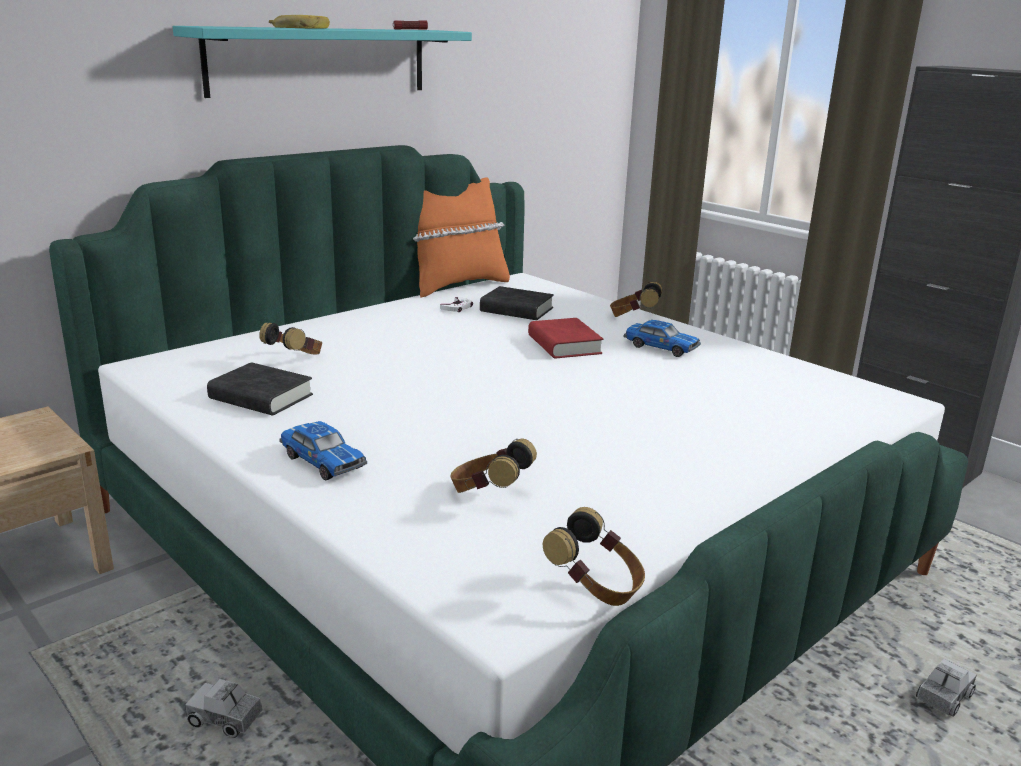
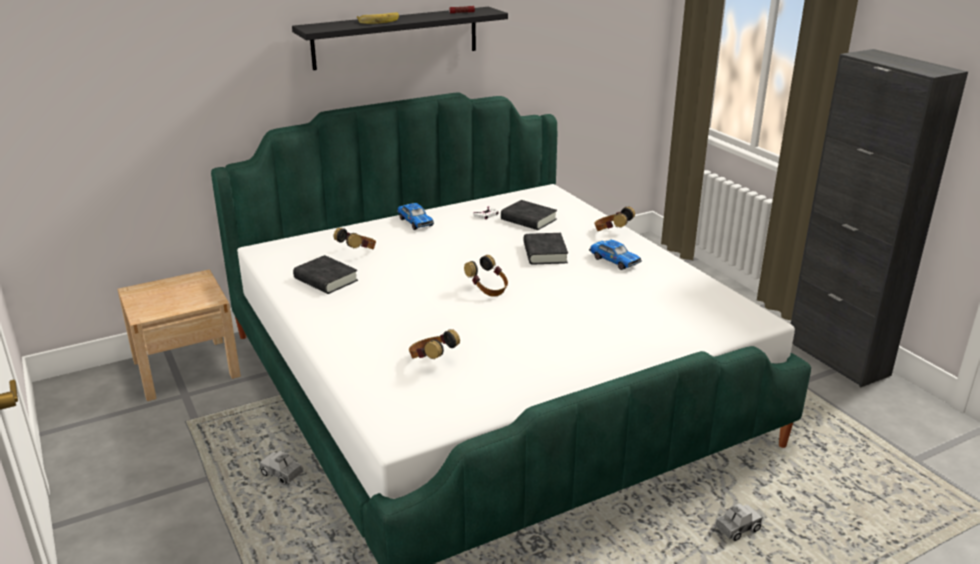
camera: 15 degrees right, 5 degrees up
turquoise shelf [173,26,472,98] -> black shelf [292,7,508,70]
toy car [279,421,367,480] -> toy car moved to [397,203,434,230]
orange pillow [413,177,510,297] -> none
red book [528,318,603,358] -> black book [524,233,568,265]
headphones [543,507,645,606] -> headphones moved to [464,255,508,297]

